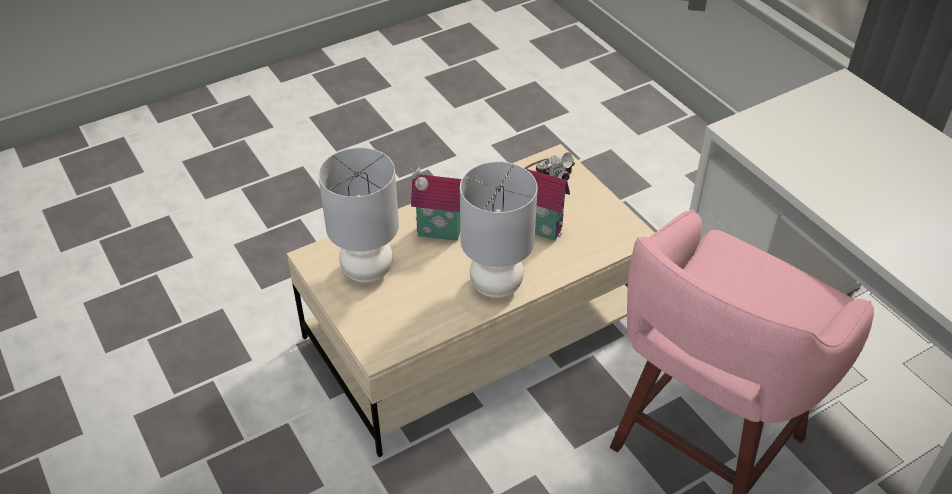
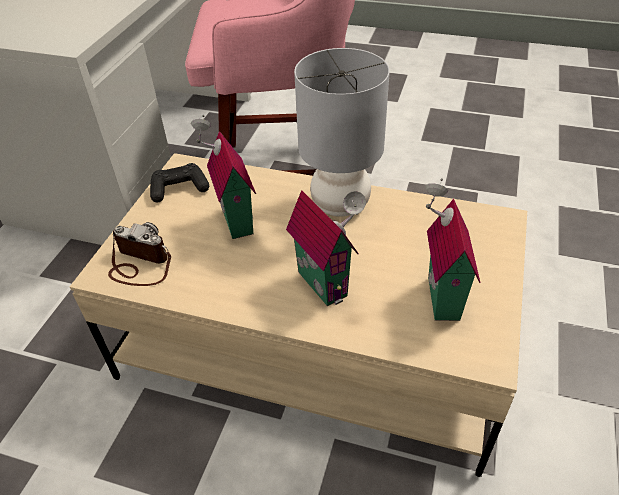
camera: 130 degrees left, 0 degrees up
grey table lamp [318,147,399,283] -> toy house [425,178,480,321]
none -> black game controller [150,163,209,203]

